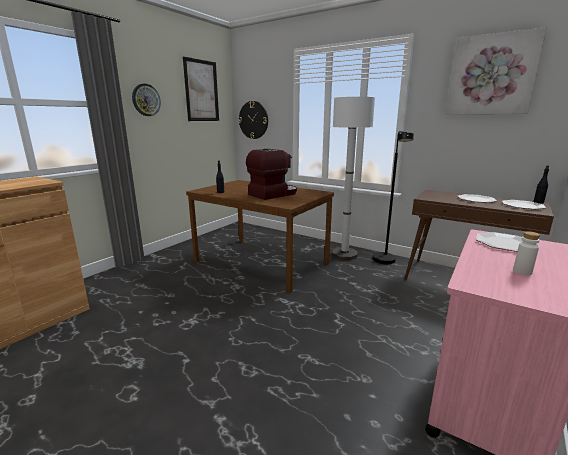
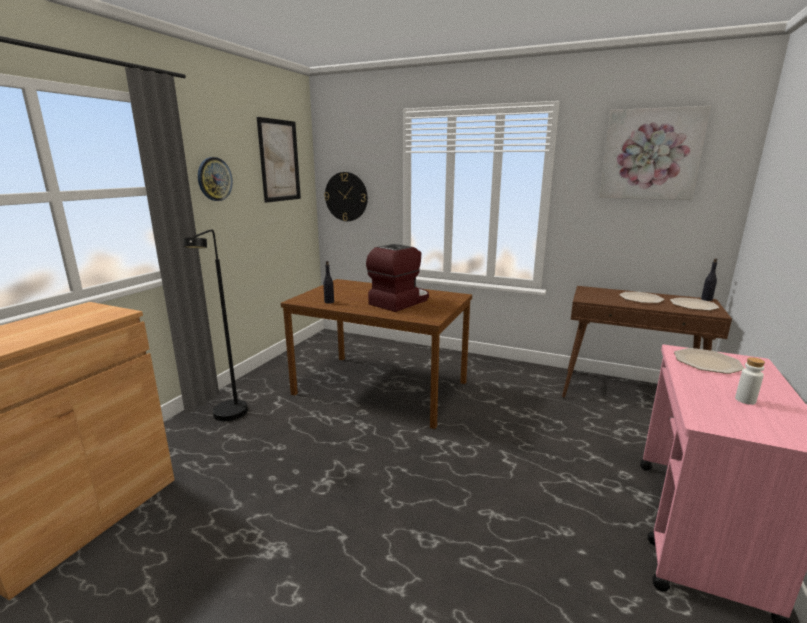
camera: 10 degrees left, 0 degrees up
white floor lamp [332,97,375,260] -> none
black floor lamp [372,131,414,265] -> black floor lamp moved to [183,230,248,421]

